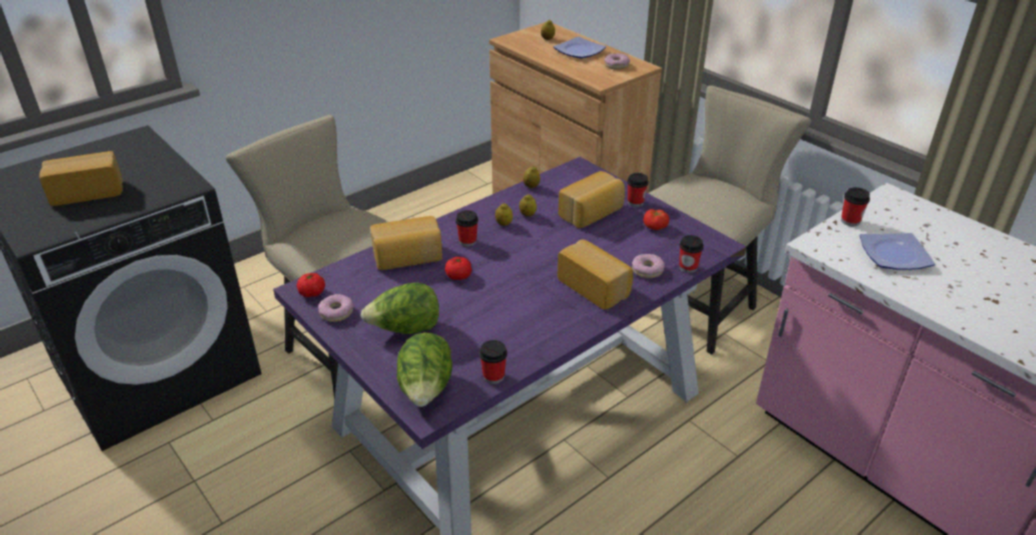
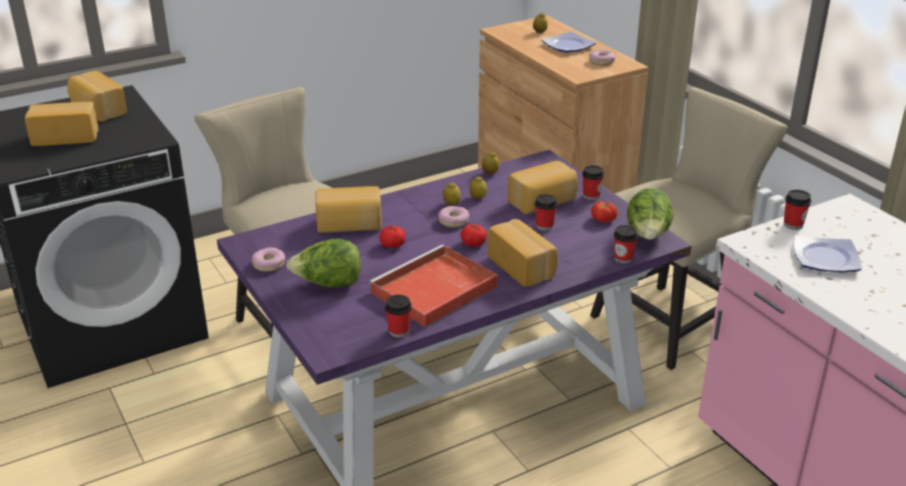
camera: 10 degrees right, 5 degrees down
tomato [297,273,325,297] -> tomato moved to [461,224,487,246]
lettuce [397,332,452,407] -> lettuce moved to [627,188,673,240]
cup [456,210,478,247] -> cup moved to [535,194,557,231]
donut [632,254,665,278] -> donut moved to [438,206,469,228]
none -> bread [67,71,127,122]
none -> red tray [369,245,498,327]

